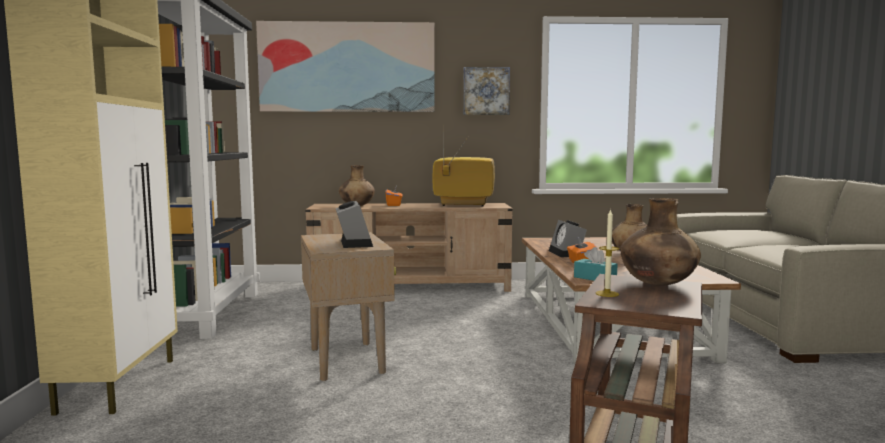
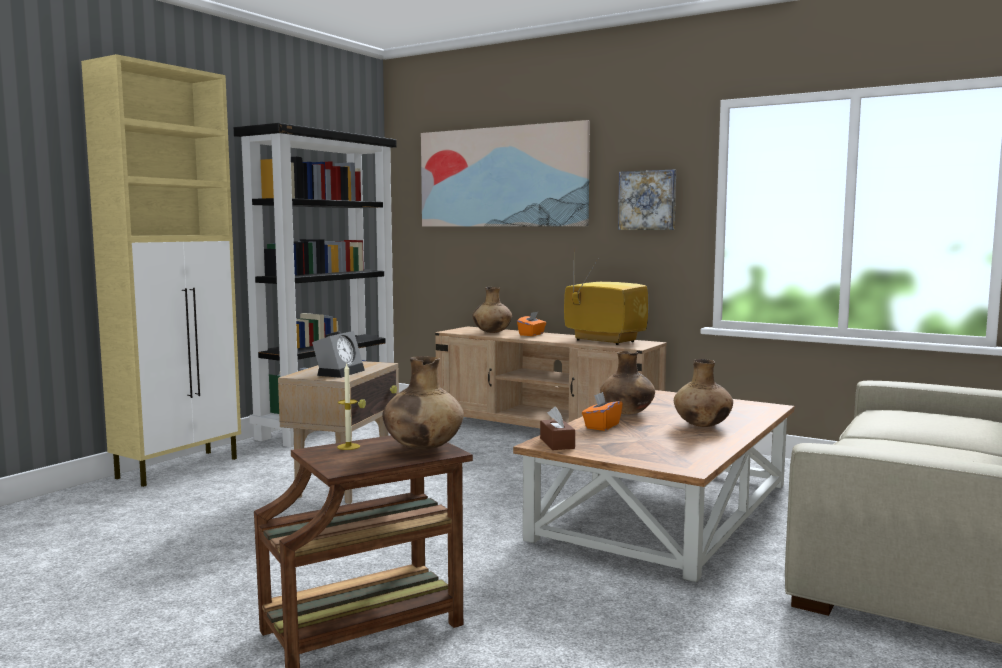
camera: 35 degrees right, 0 degrees up
alarm clock [549,220,587,257] -> brown vase [600,351,655,415]
turquoise tissue box [574,247,618,281] -> brown tissue box [540,406,575,450]

